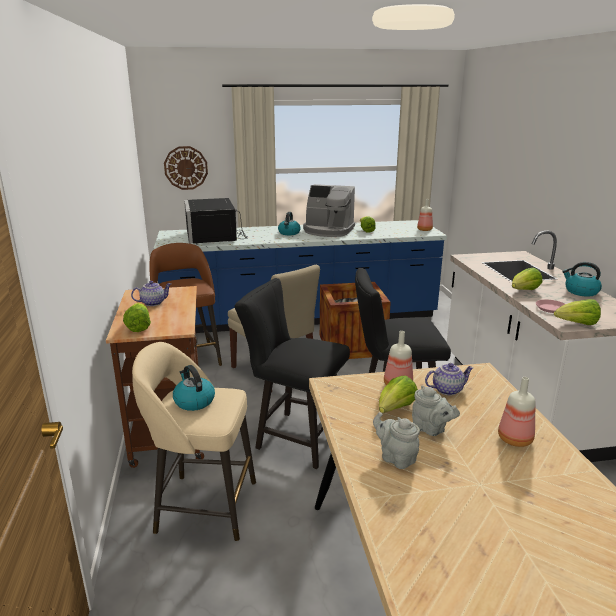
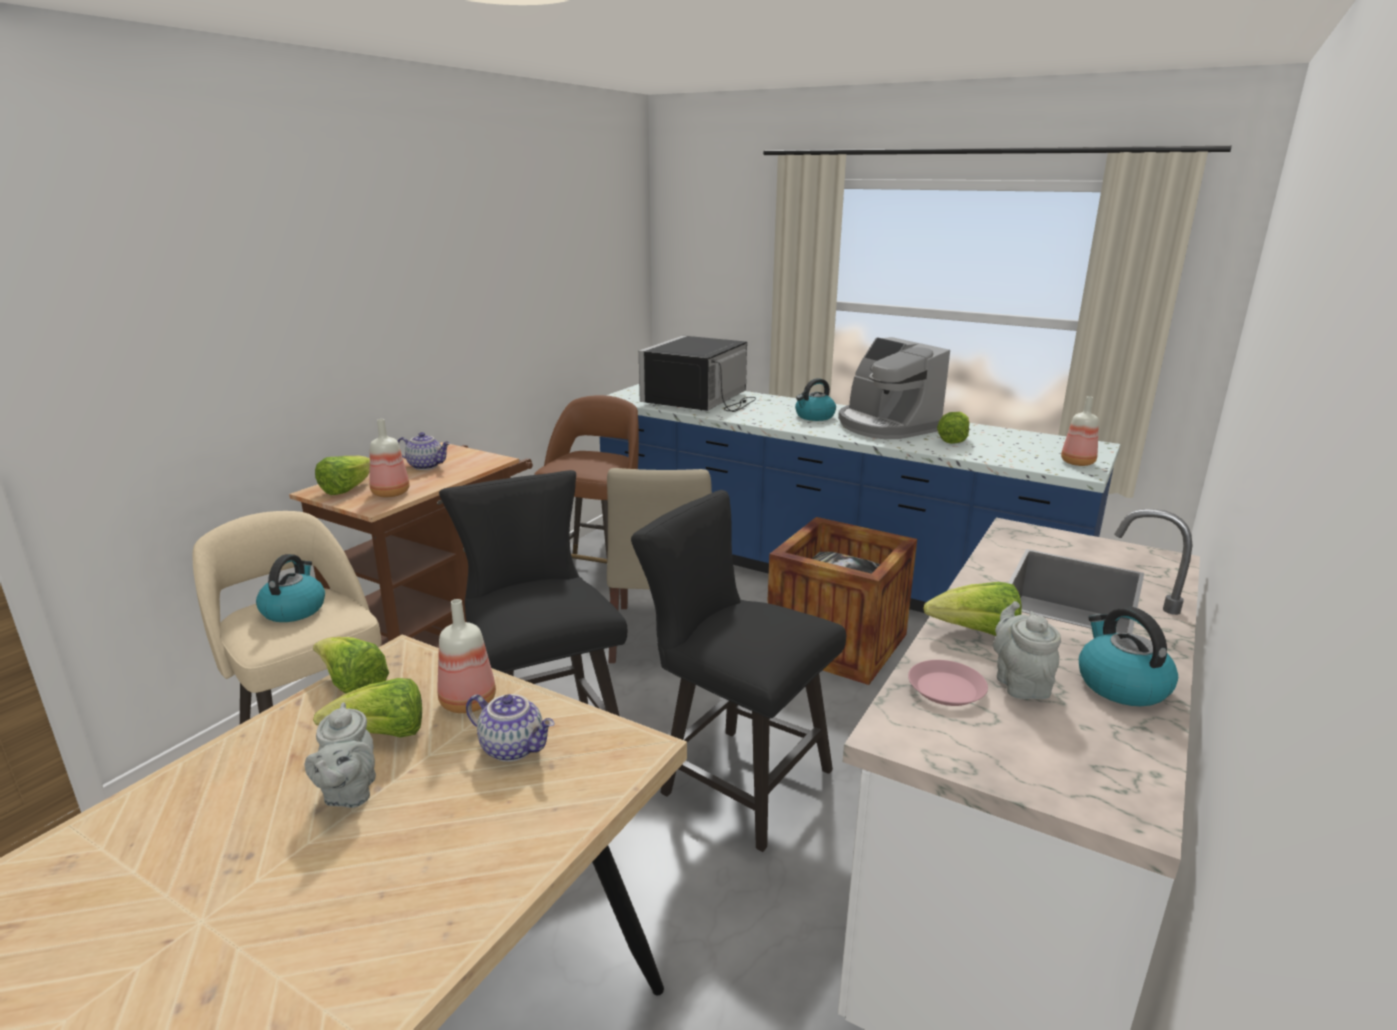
camera: 40 degrees right, 0 degrees up
wall clock [164,146,208,190] -> none
grey teapot [373,412,420,469] -> grey teapot moved to [993,601,1061,699]
bottle [498,377,535,447] -> bottle moved to [369,419,410,497]
lettuce [554,299,601,325] -> lettuce moved to [313,637,389,693]

